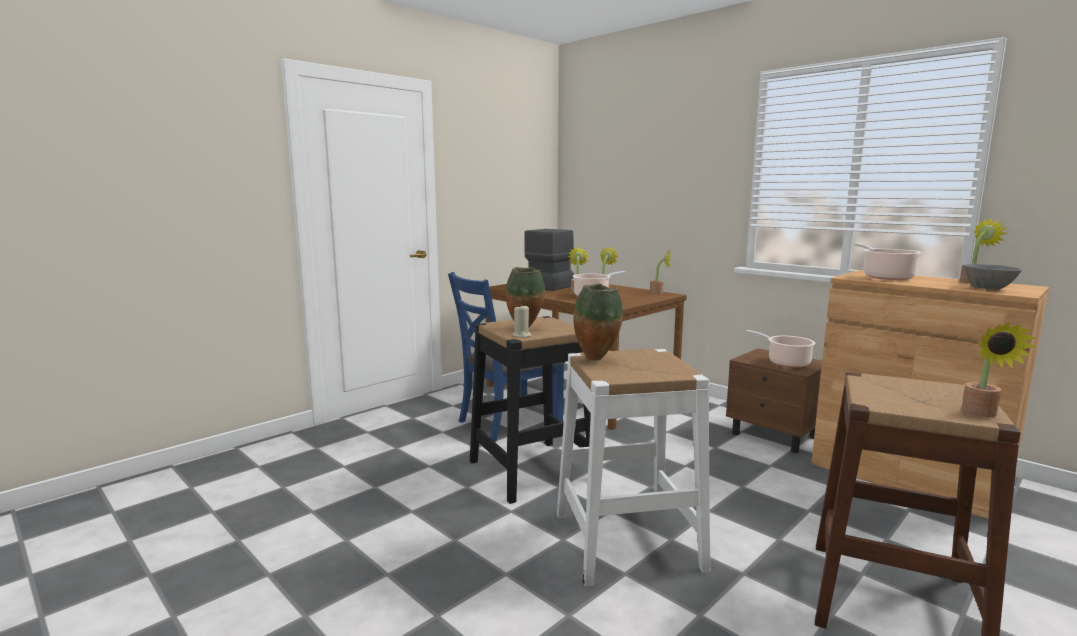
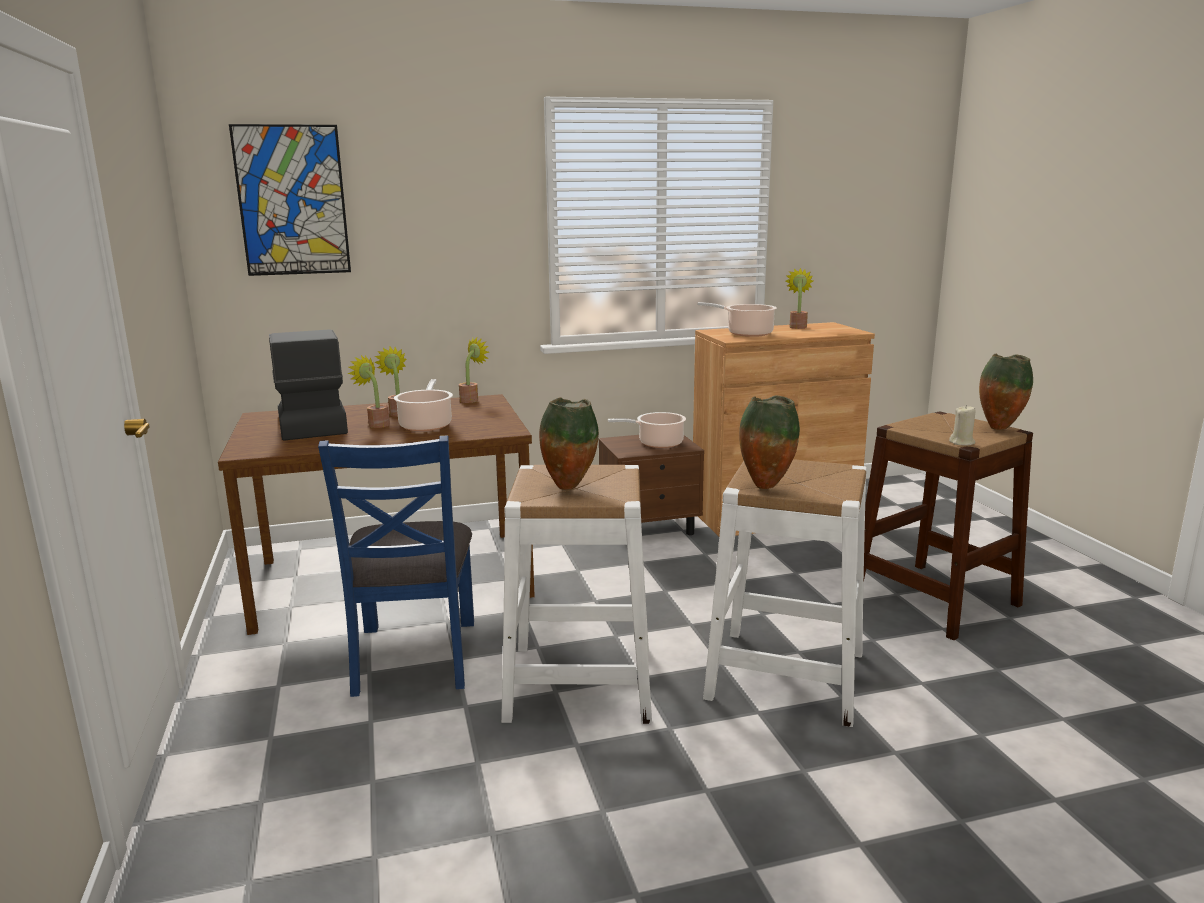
camera: 60 degrees left, 5 degrees up
black stool [470,316,591,504] -> white stool [501,465,652,724]
beige candle [513,304,532,338] -> beige candle moved to [949,405,976,446]
potted plant [961,322,1036,417] -> vase [979,354,1033,430]
grey bowl [963,264,1022,290] -> none
none -> picture [229,124,351,276]

